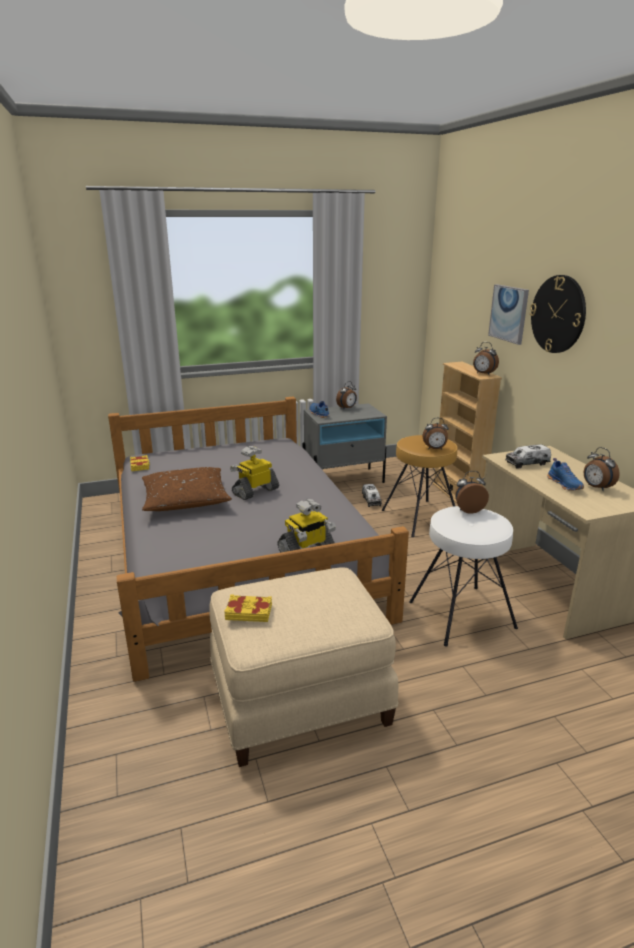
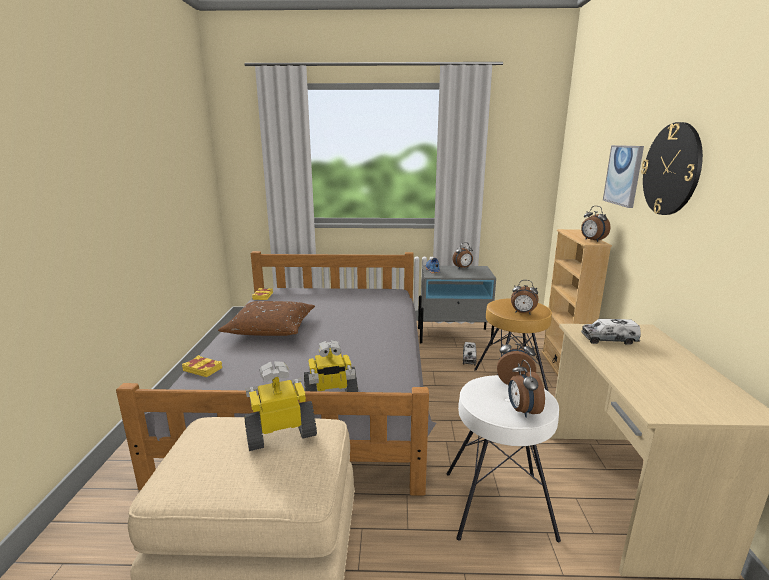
camera: 20 degrees right, 5 degrees down
yellow book [224,594,272,622] -> yellow book moved to [182,355,222,377]
toy robot [230,446,279,500] -> toy robot moved to [244,361,317,451]
blue shoe [547,458,584,491] -> none
alarm clock [584,447,620,491] -> alarm clock moved to [508,360,545,418]

